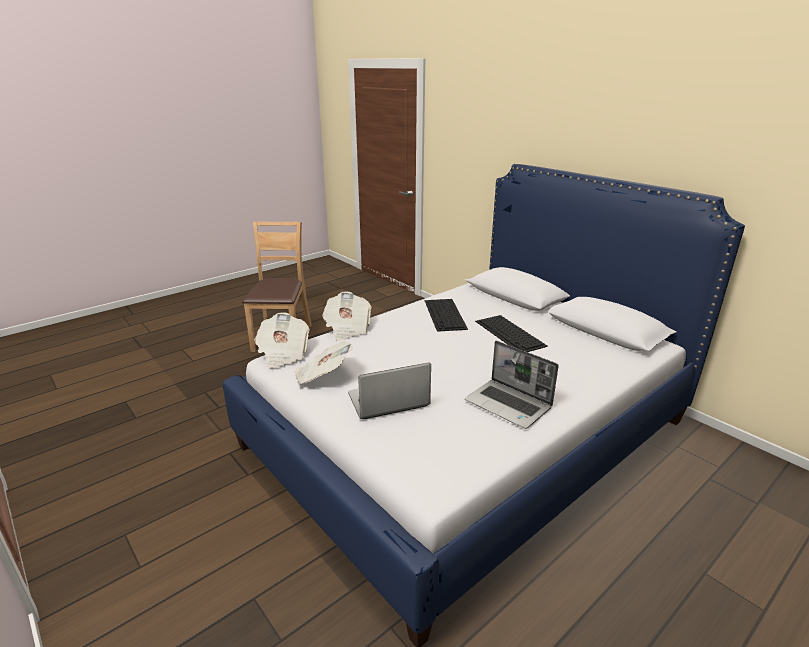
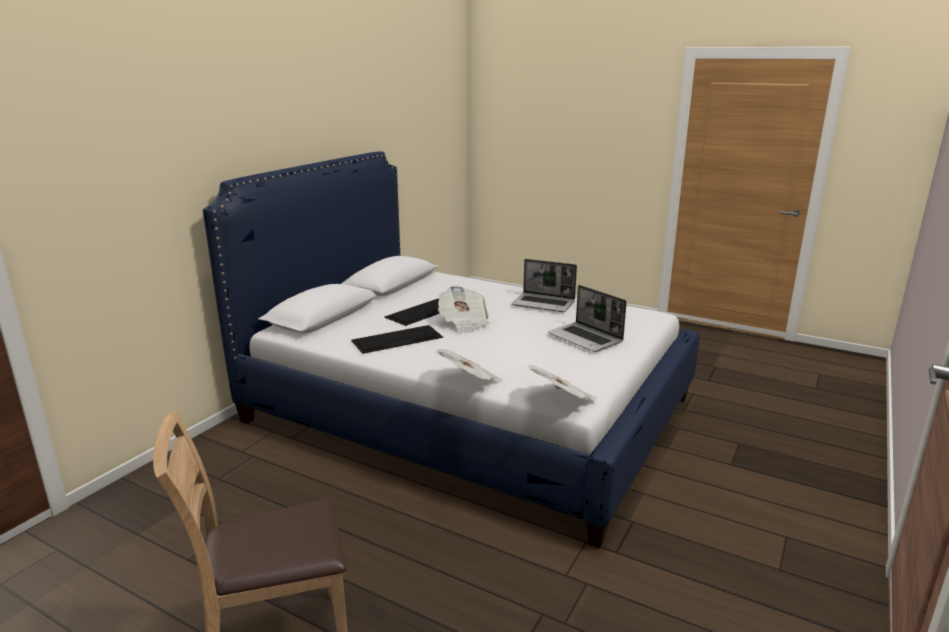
camera: 110 degrees left, 5 degrees down
newspaper [295,341,352,385] -> newspaper moved to [438,285,489,334]
laptop [465,341,559,429] -> laptop turned 90 degrees clockwise [512,259,577,312]

